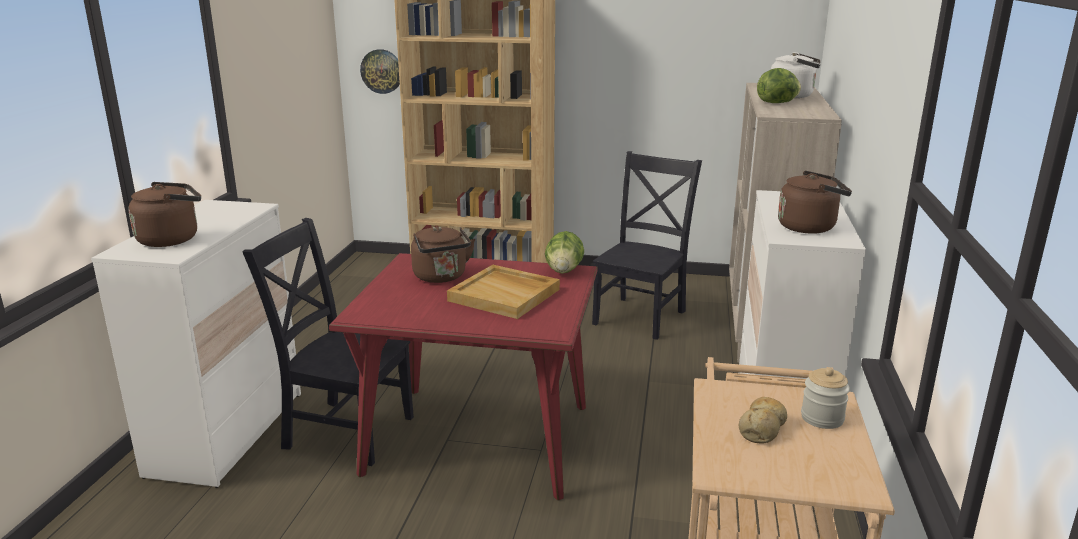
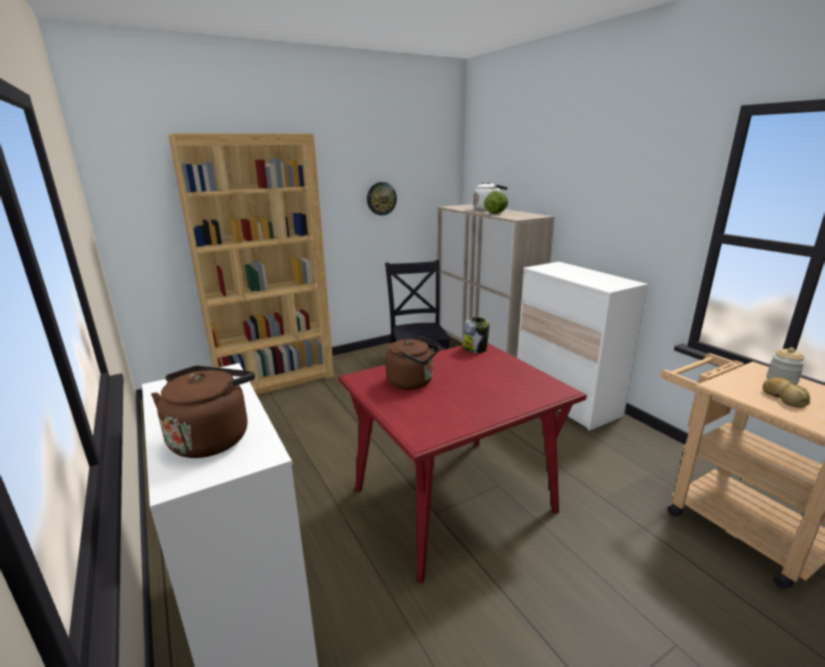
camera: 40 degrees left, 0 degrees up
black chair [243,218,414,466] -> none
wall clock [360,49,400,94] -> wall clock moved to [367,182,397,215]
beige tray [447,265,560,319] -> none
lettuce [545,231,584,274] -> jar [462,317,489,353]
brown kettle [778,171,852,234] -> none

